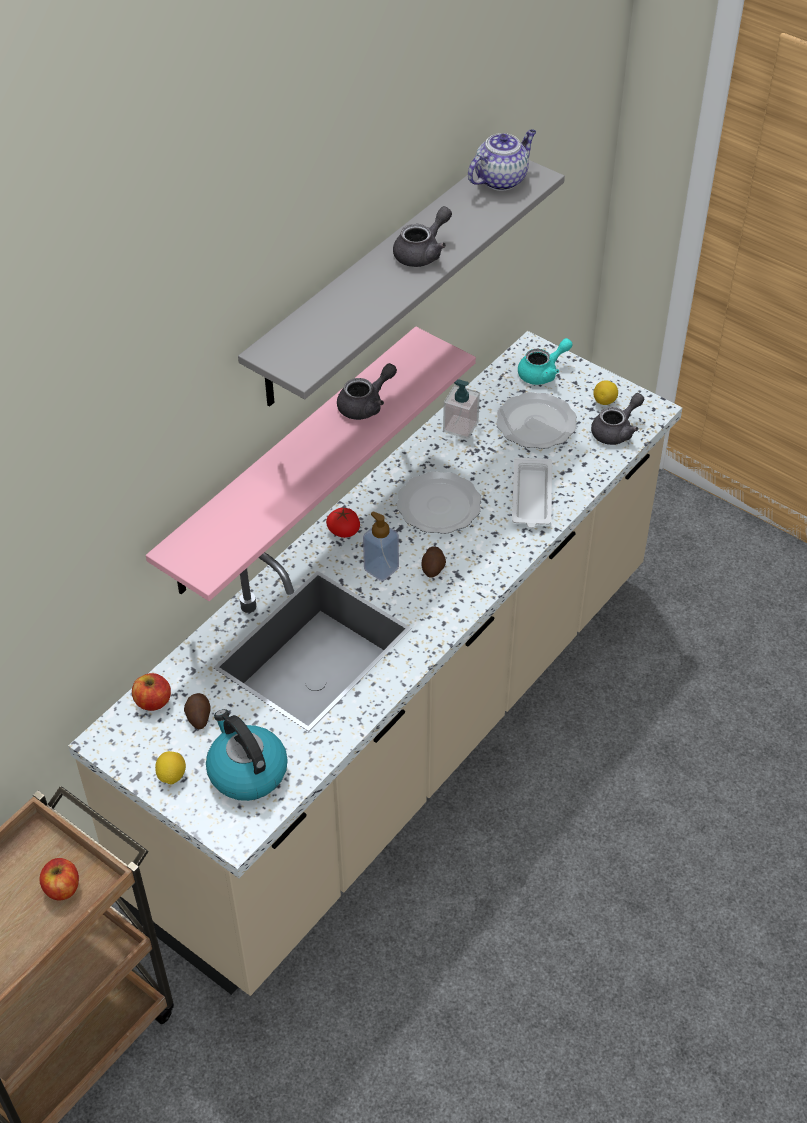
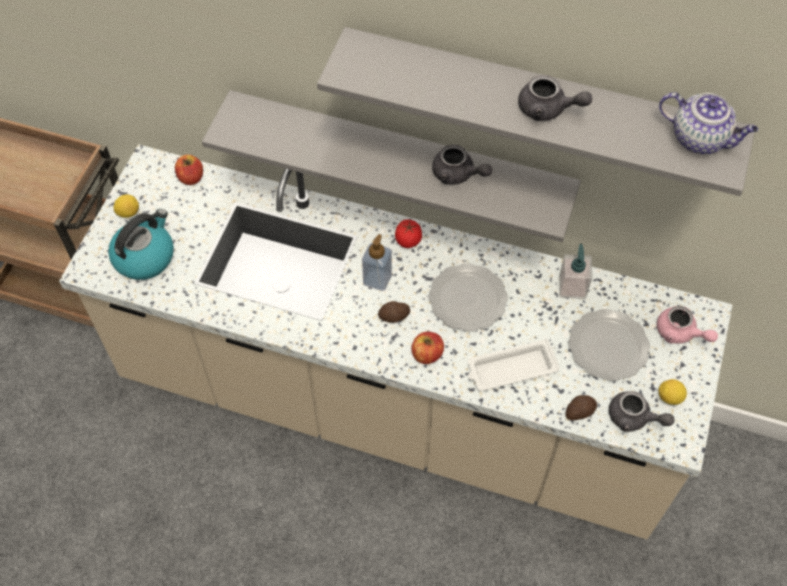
camera: 70 degrees right, 10 degrees up
apple [39,858,79,900] -> apple moved to [411,332,444,364]
pink shelf [146,327,476,601] -> grey shelf [202,90,581,242]
potato [184,693,211,729] -> potato moved to [565,395,597,420]
turquoise teapot [518,338,573,385] -> pink teapot [657,306,718,344]

